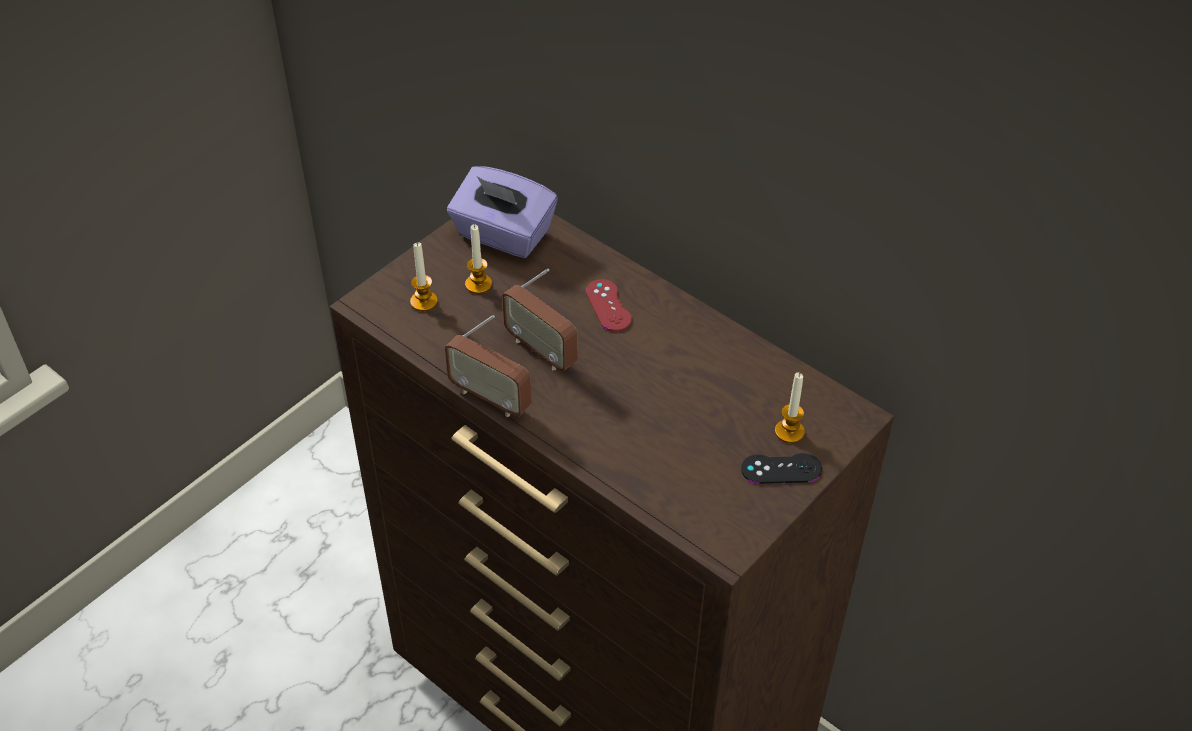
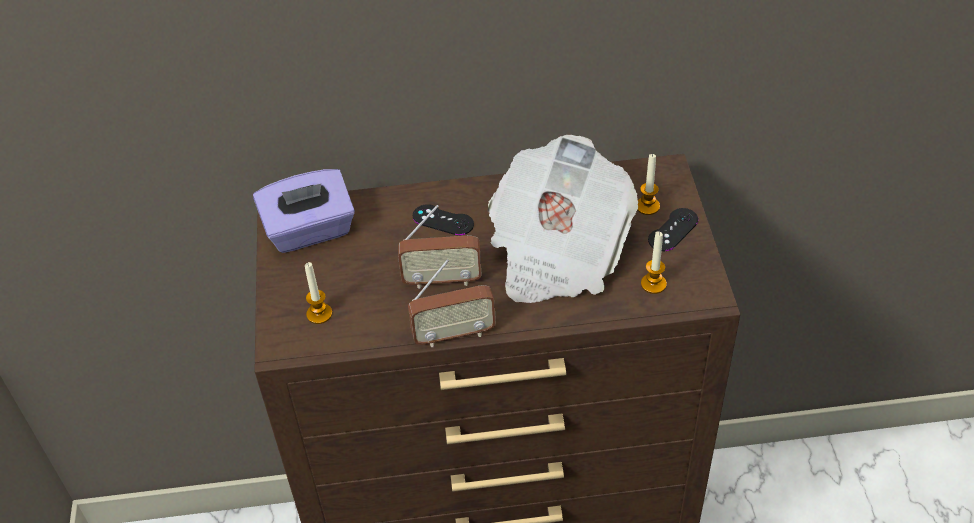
camera: 45 degrees left, 0 degrees up
candle [465,225,492,294] -> candle moved to [641,231,667,294]
red game controller [586,279,632,332] -> black game controller [413,204,474,236]
none -> newspaper [487,135,638,303]

